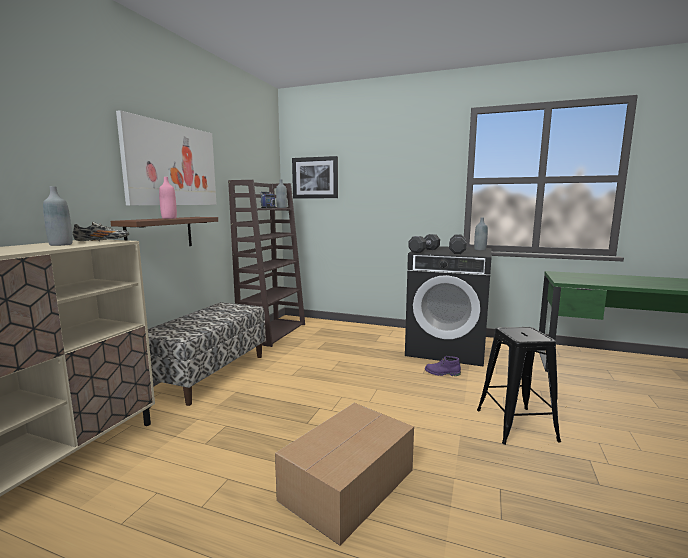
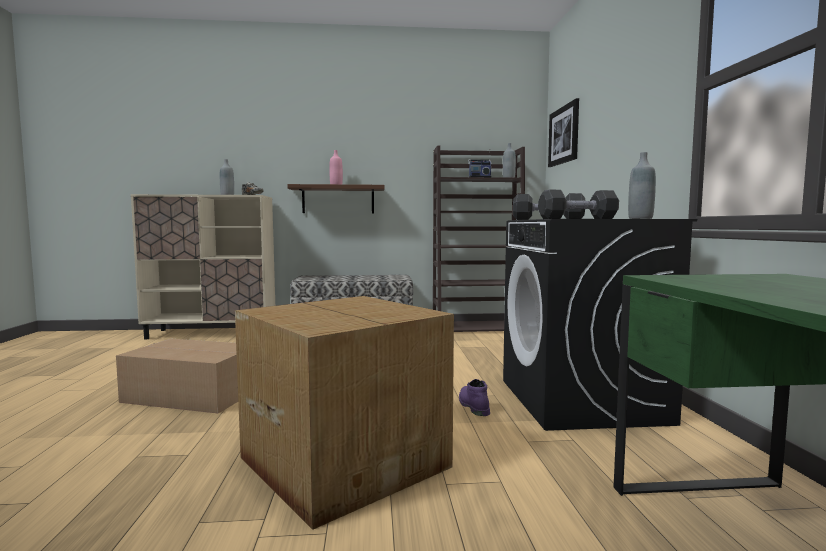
camera: 65 degrees right, 5 degrees down
picture [116,110,217,205] -> none
black stool [477,327,561,445] -> cardboard box [235,296,454,530]

